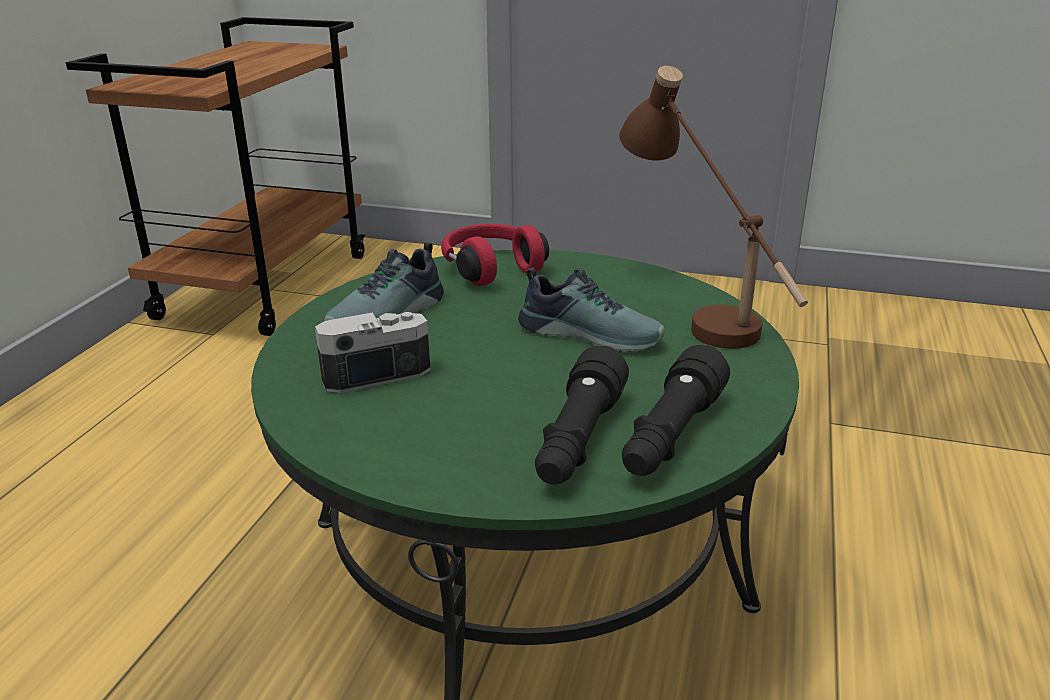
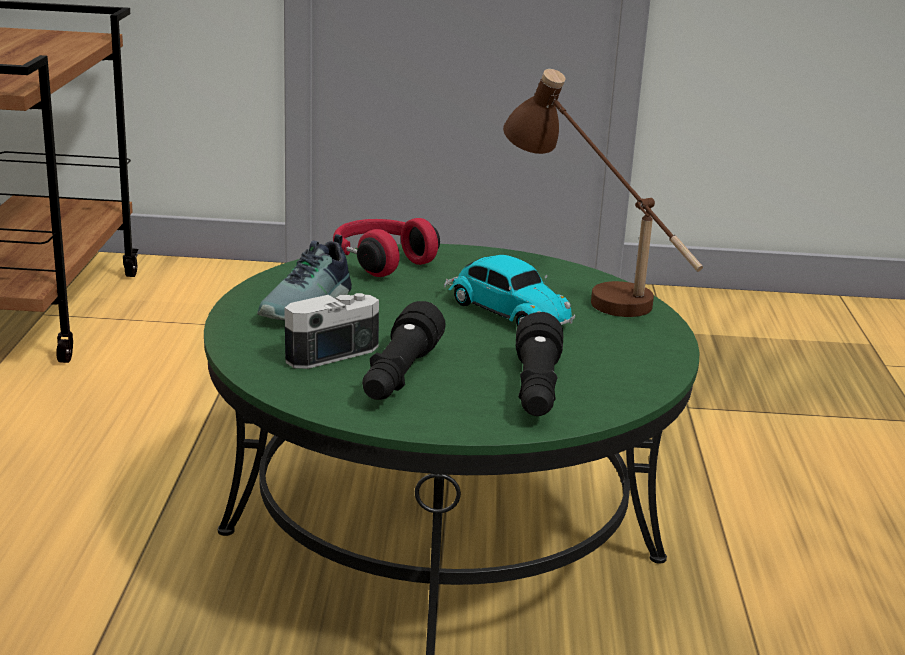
camera: 15 degrees left, 5 degrees down
shoe [518,267,665,352] -> toy car [444,255,575,326]
black flashlight [622,345,730,476] -> black flashlight moved to [362,301,446,400]

